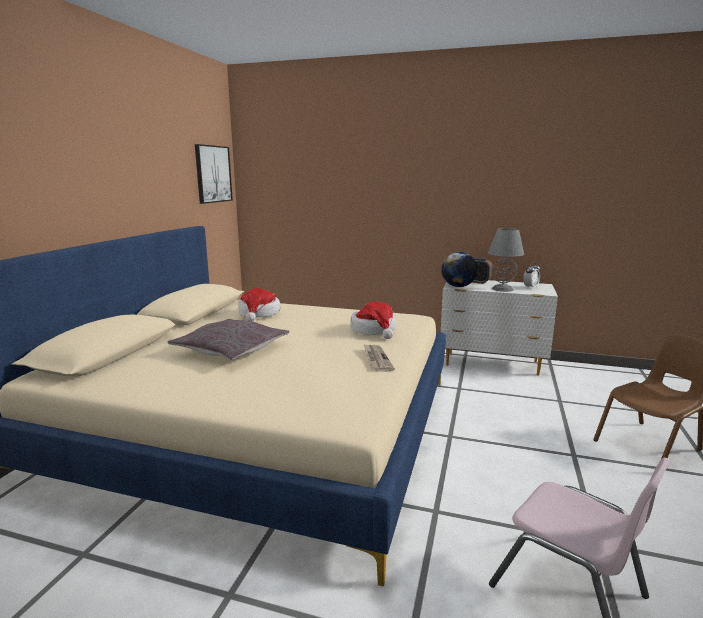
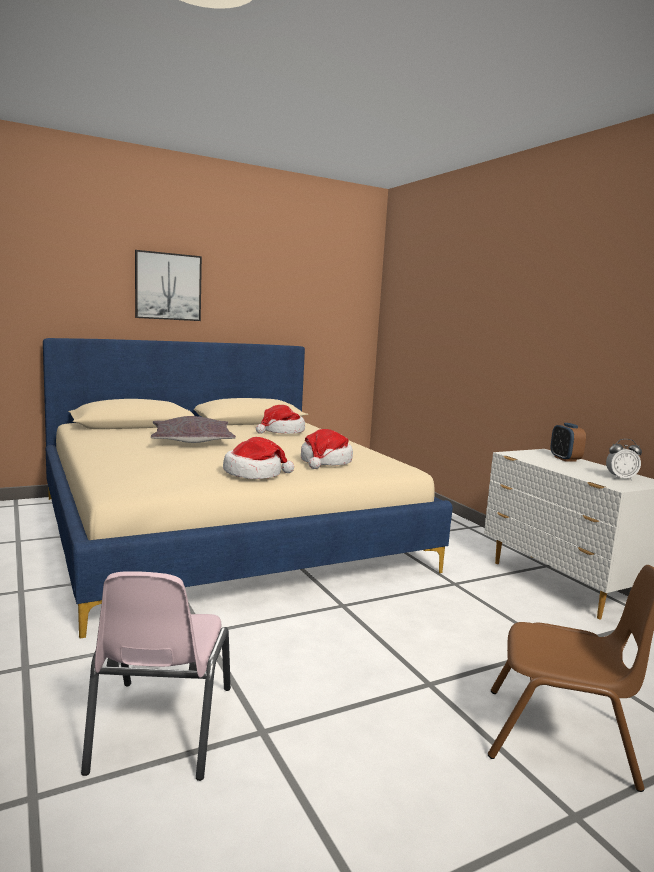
camera: 45 degrees right, 5 degrees down
picture [195,144,233,204] -> picture moved to [135,250,202,321]
newspaper [364,344,395,372] -> hat [223,437,294,479]
globe [442,252,478,287] -> none
grey table lamp [488,228,524,292] -> none

